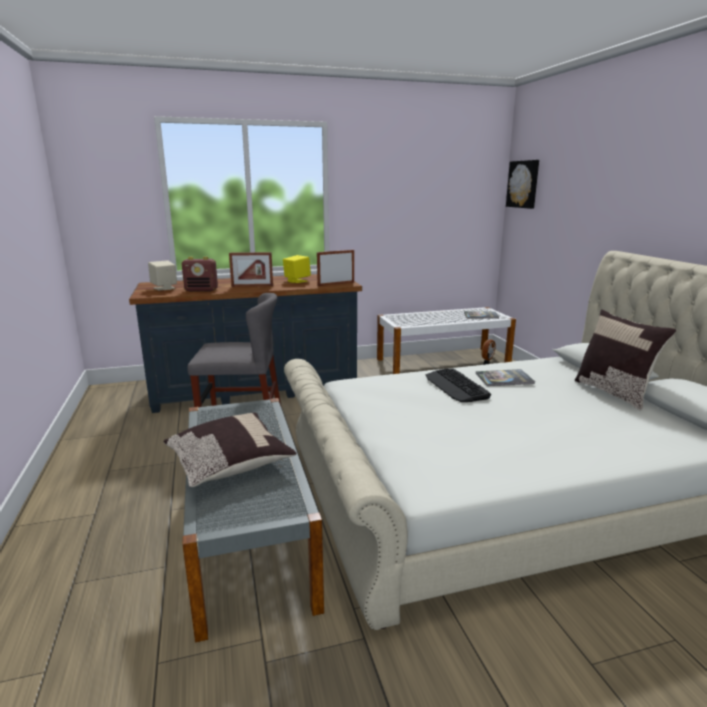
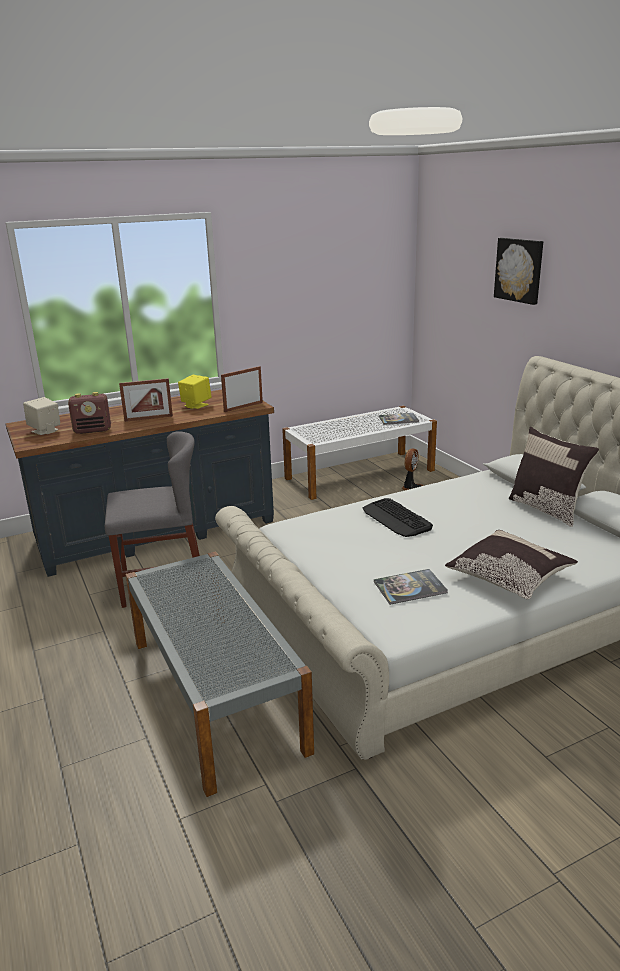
camera: 10 degrees left, 5 degrees up
pillow [163,413,297,487] -> pillow moved to [445,530,578,599]
book [476,369,535,386] -> book moved to [374,569,448,605]
picture [506,160,539,209] -> picture moved to [494,238,543,305]

